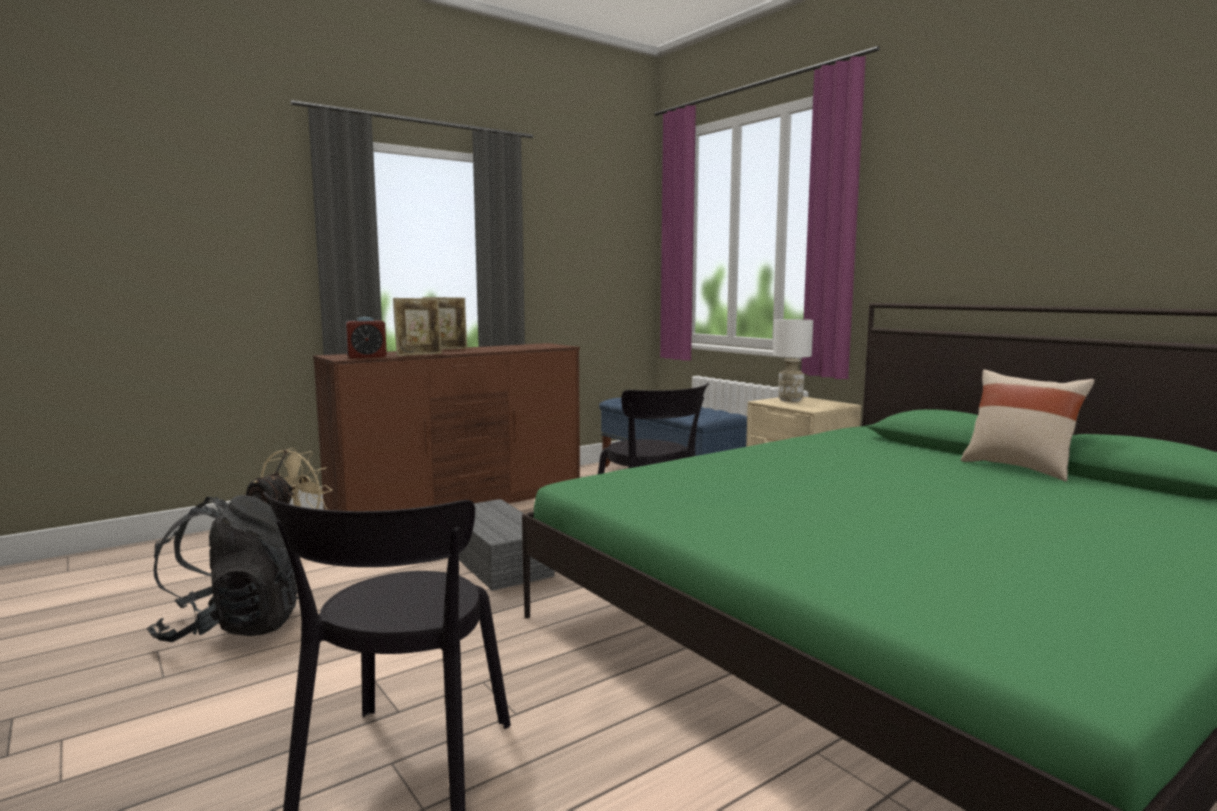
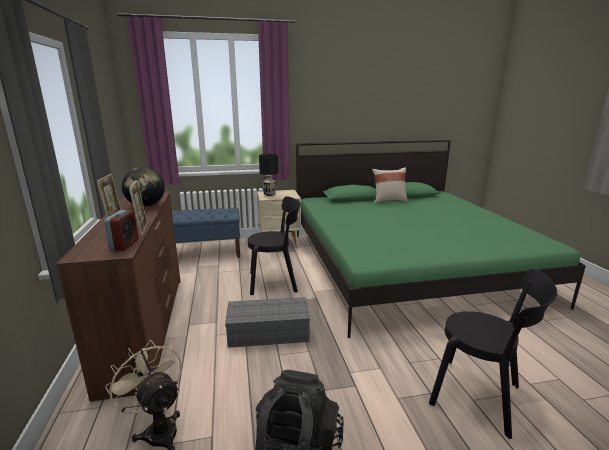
camera: 65 degrees left, 10 degrees up
white table lamp [773,319,813,402] -> black table lamp [259,154,278,196]
none -> globe [122,167,165,207]

